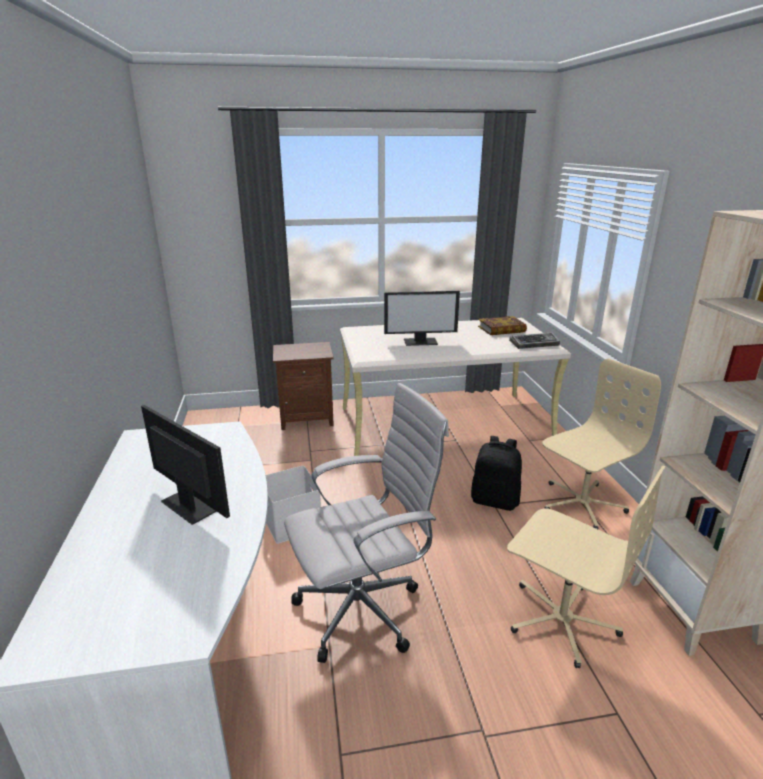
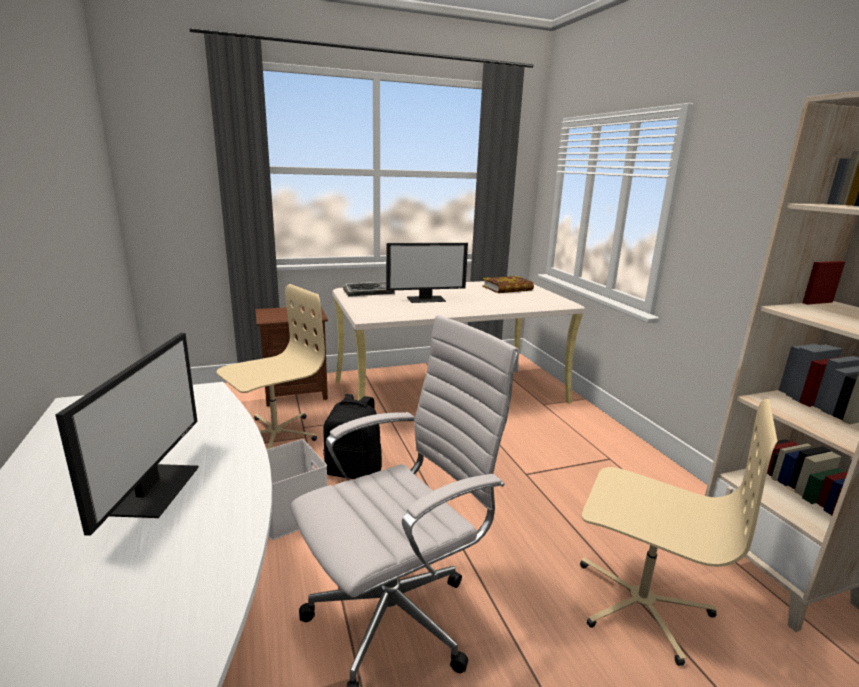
camera: 10 degrees left, 5 degrees down
monitor [141,405,230,525] -> monitor turned 60 degrees clockwise [55,333,199,536]
black backpack [471,436,522,511] -> black backpack moved to [323,394,382,479]
keyboard [509,332,560,349] -> keyboard moved to [343,281,395,297]
beige office chair [542,358,661,529] -> beige office chair moved to [217,284,325,449]

